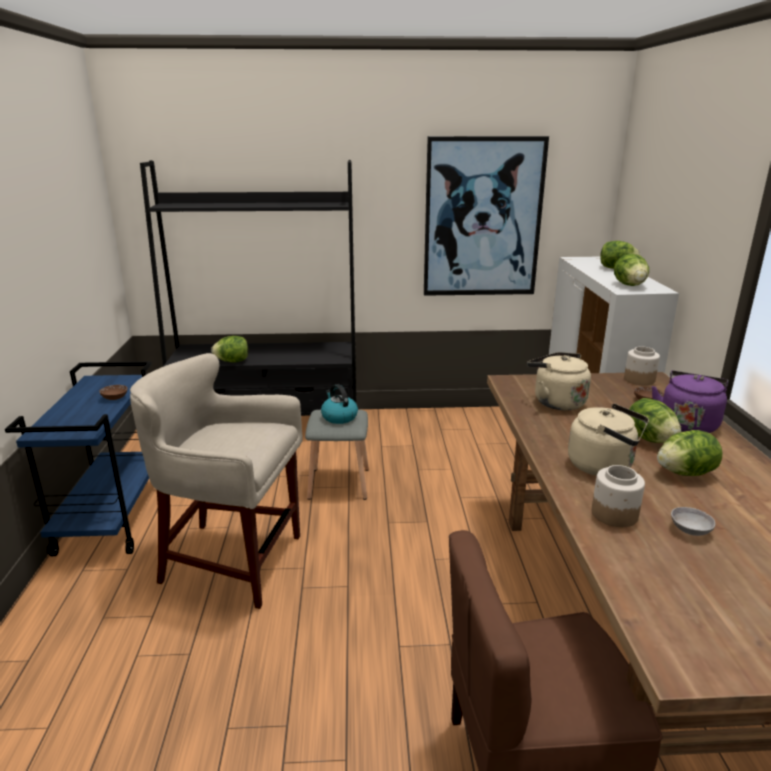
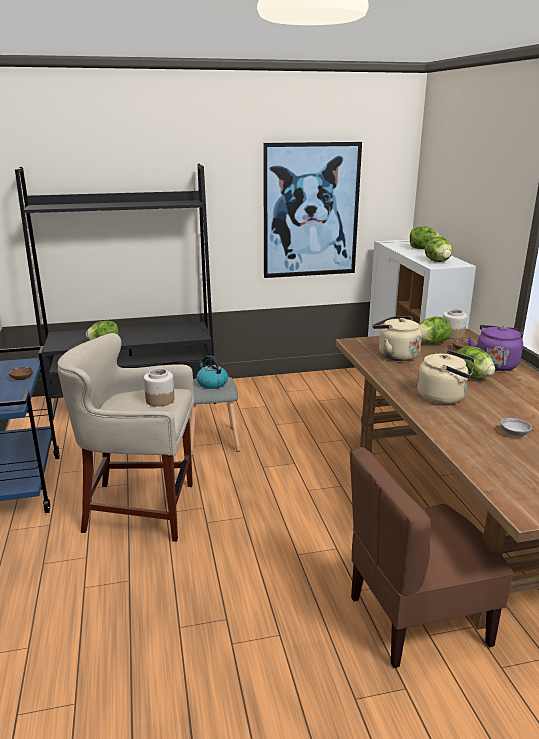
camera: 10 degrees left, 0 degrees up
jar [592,465,645,527] -> jar moved to [144,368,175,407]
lettuce [657,430,723,476] -> lettuce moved to [419,317,451,344]

